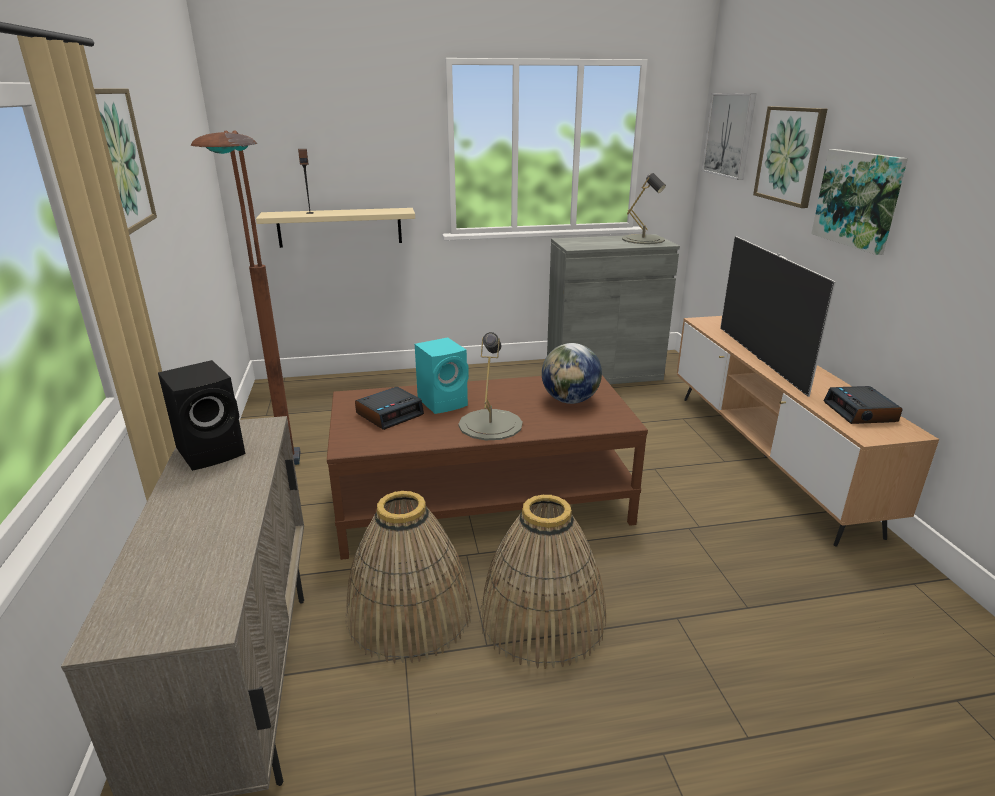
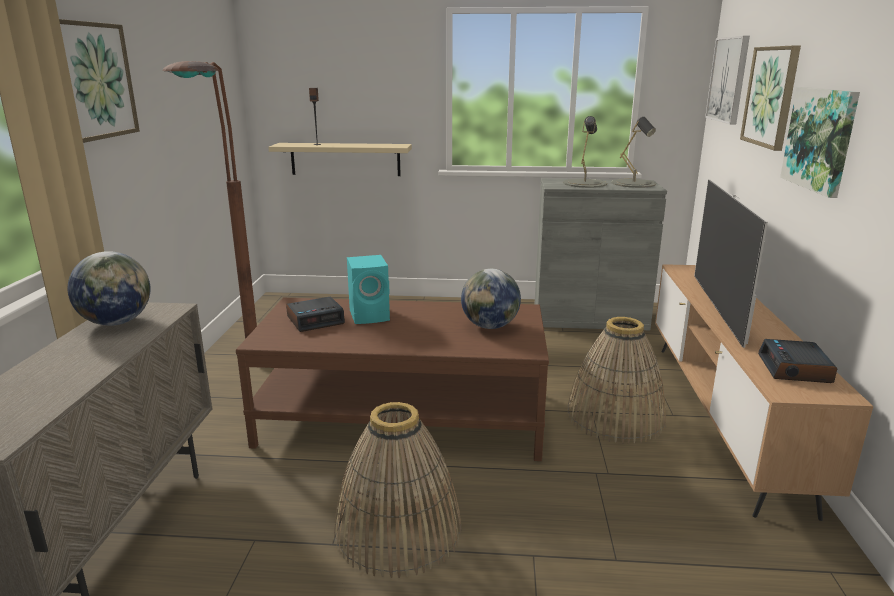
camera: 15 degrees right, 5 degrees down
black speaker [158,360,245,471] -> globe [68,251,151,326]
basket [346,491,472,663] -> basket moved to [567,317,666,444]
grey table lamp [458,332,523,440] -> grey table lamp moved to [563,116,607,188]

